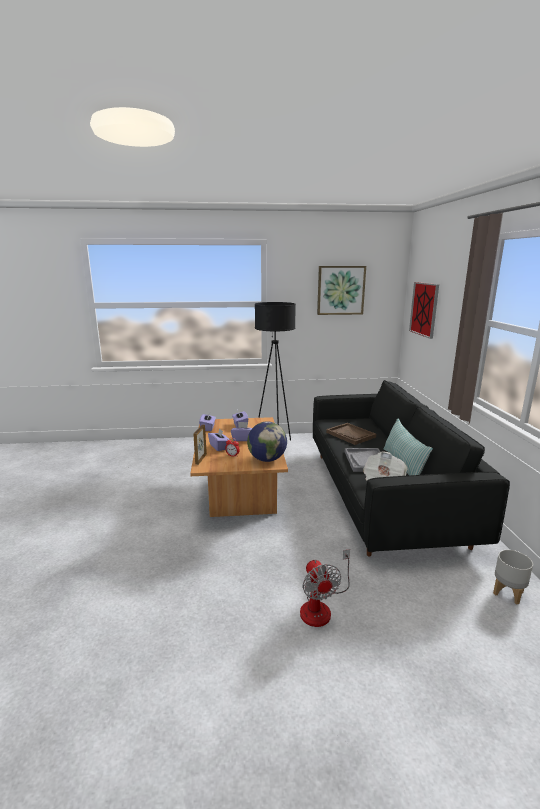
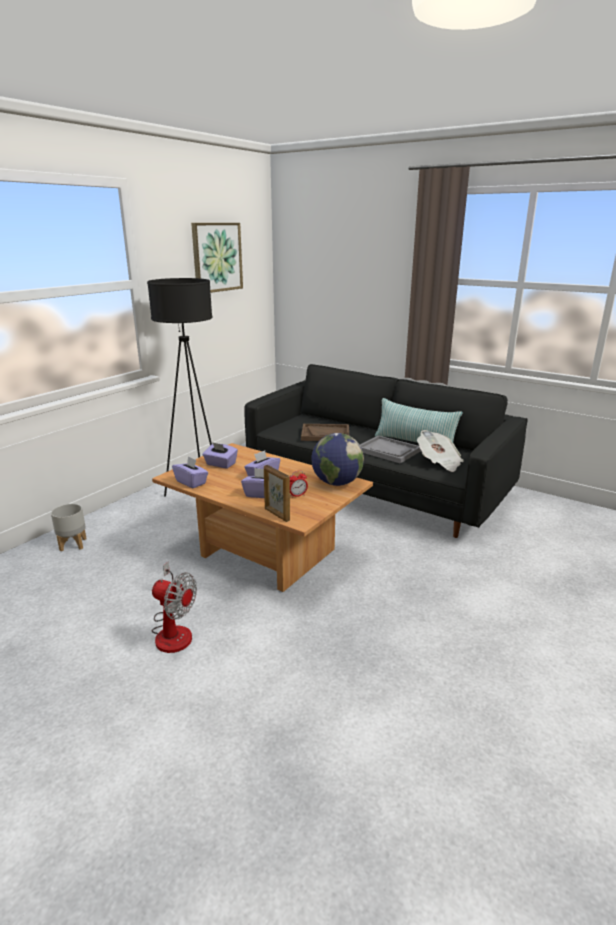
camera: 50 degrees left, 5 degrees up
fan [300,549,350,627] -> fan moved to [152,562,197,653]
picture [409,282,439,339] -> none
grey planter [493,550,533,604] -> grey planter moved to [51,504,87,551]

